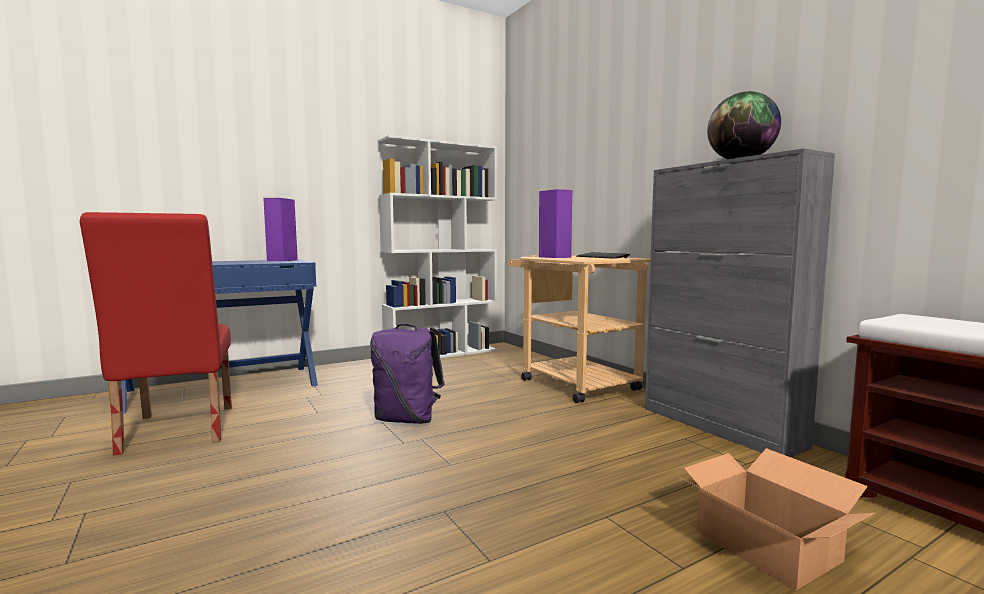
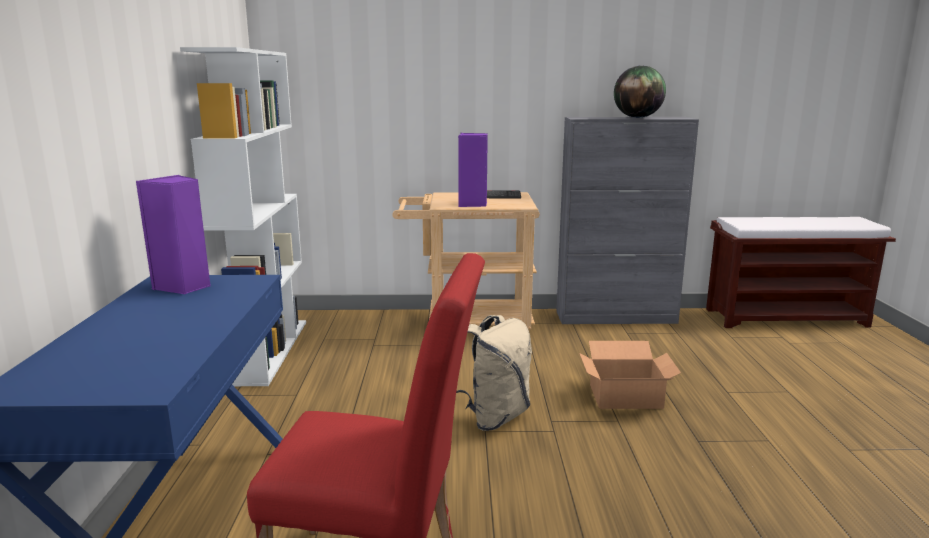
camera: 60 degrees left, 10 degrees up
purple backpack [370,324,445,424] -> beige backpack [456,315,532,431]
cardboard box [679,448,874,591] -> cardboard box moved to [579,341,681,409]

